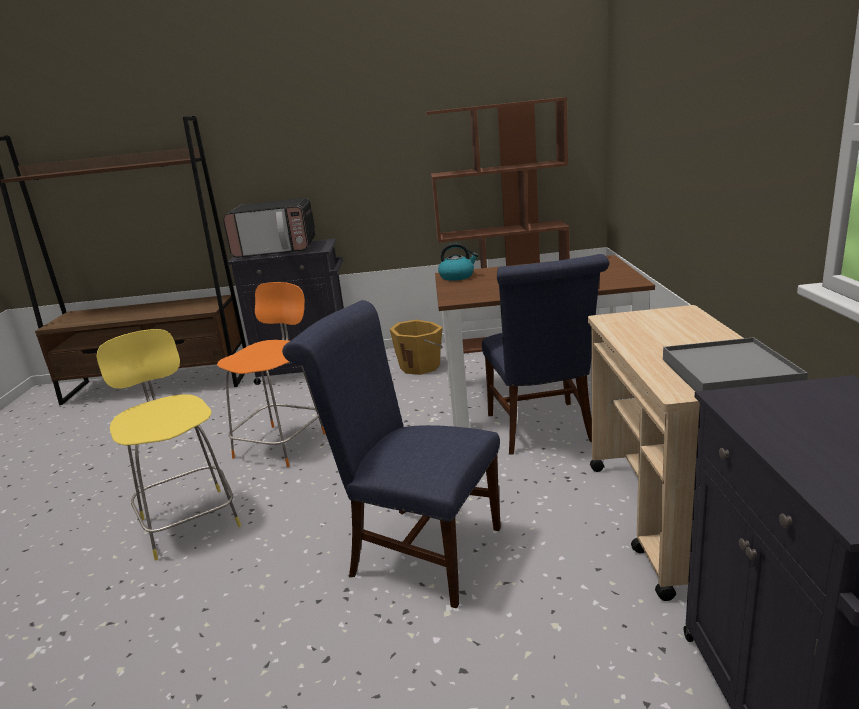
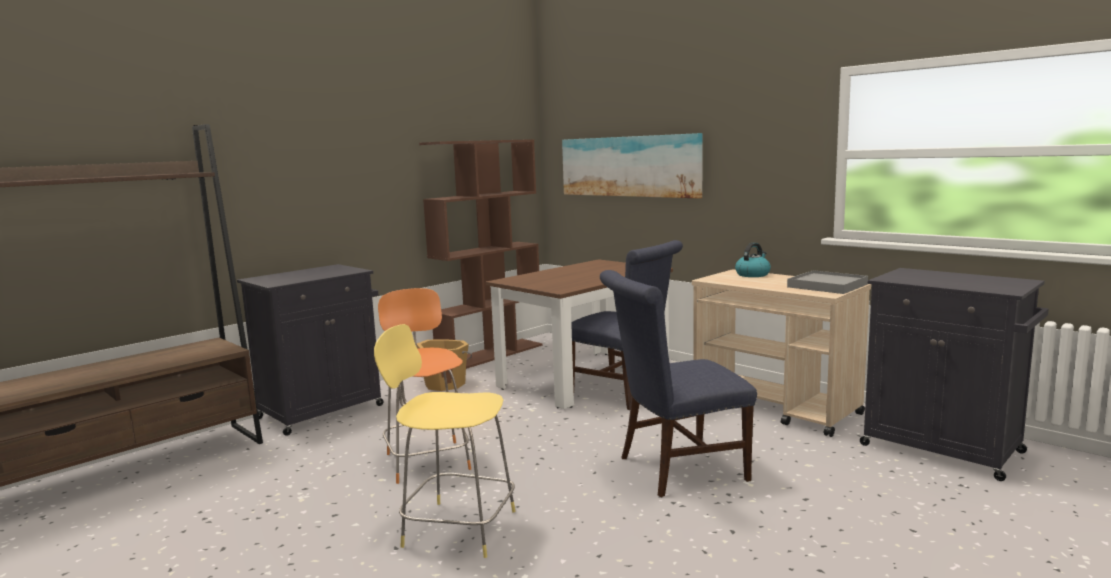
camera: 45 degrees left, 10 degrees down
microwave [223,198,315,258] -> none
kettle [438,243,479,281] -> kettle moved to [735,242,771,277]
none -> picture [562,133,703,198]

